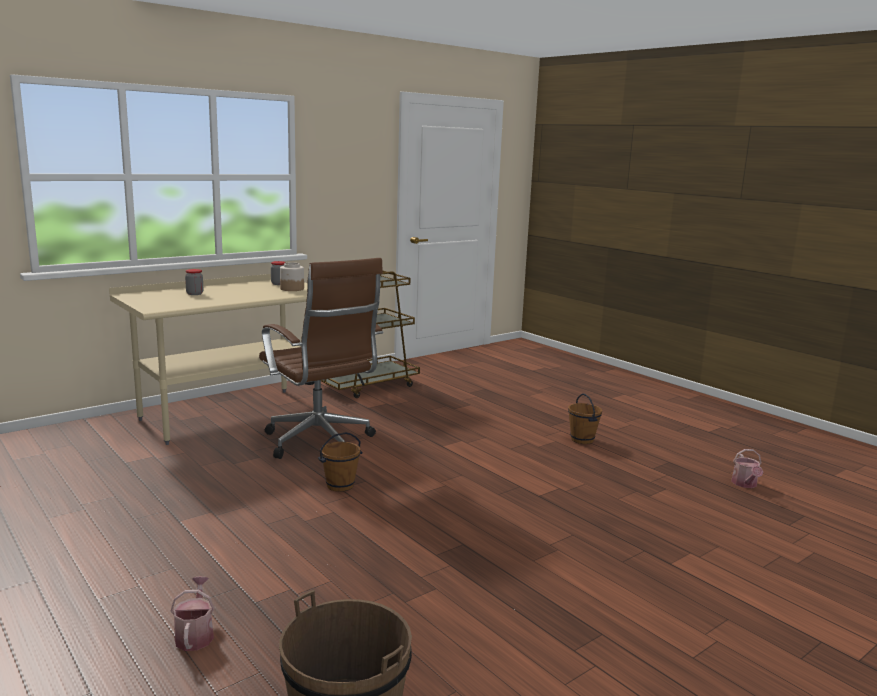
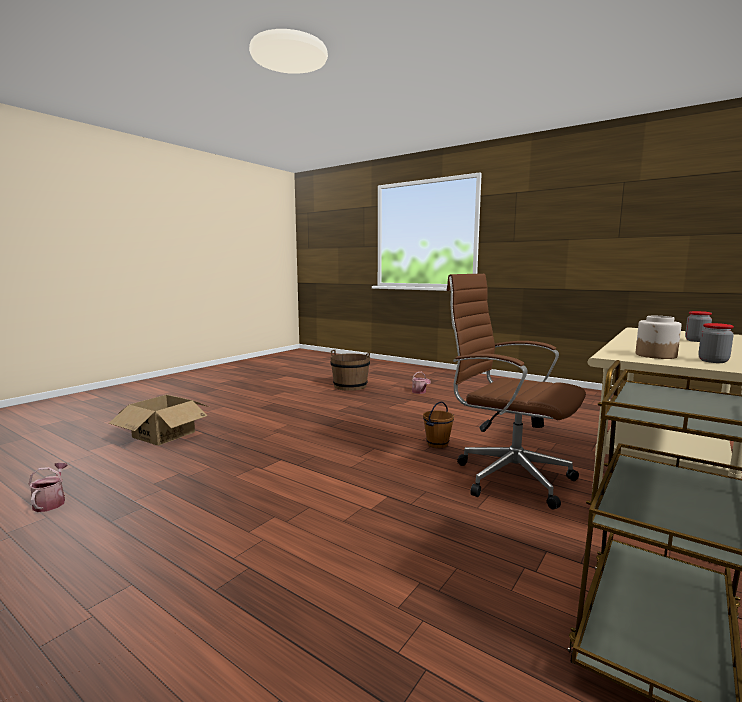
camera: 165 degrees right, 5 degrees down
brown bucket [568,393,602,444] -> none
none -> cardboard box [109,395,209,446]

